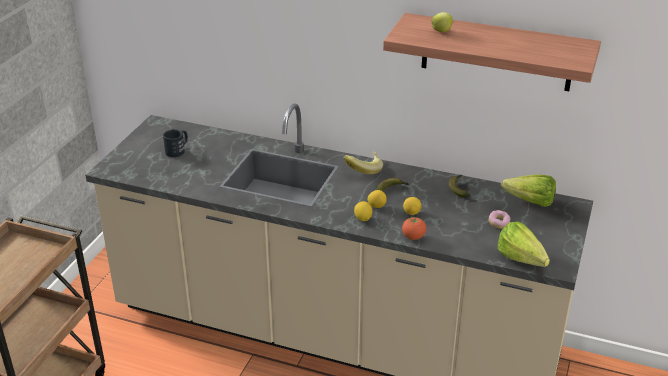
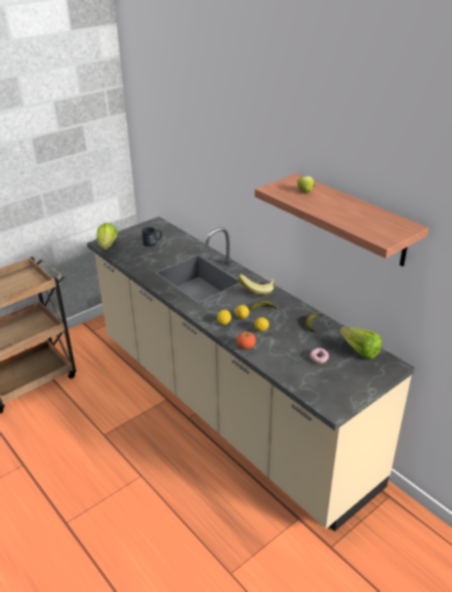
camera: 30 degrees right, 0 degrees up
lettuce [498,221,550,267] -> lettuce moved to [97,223,118,250]

